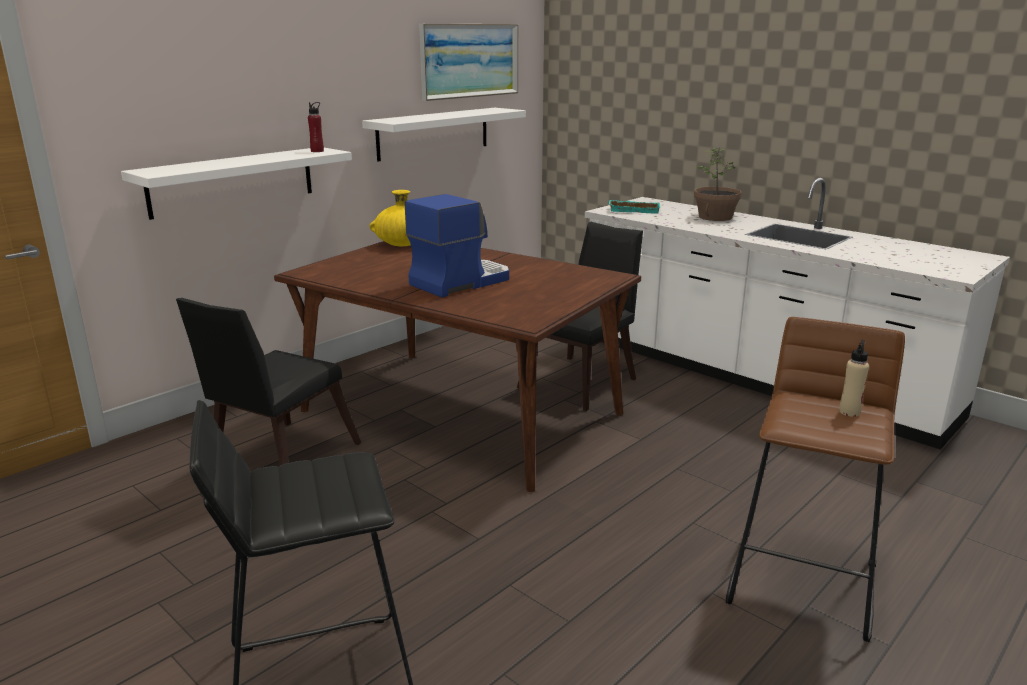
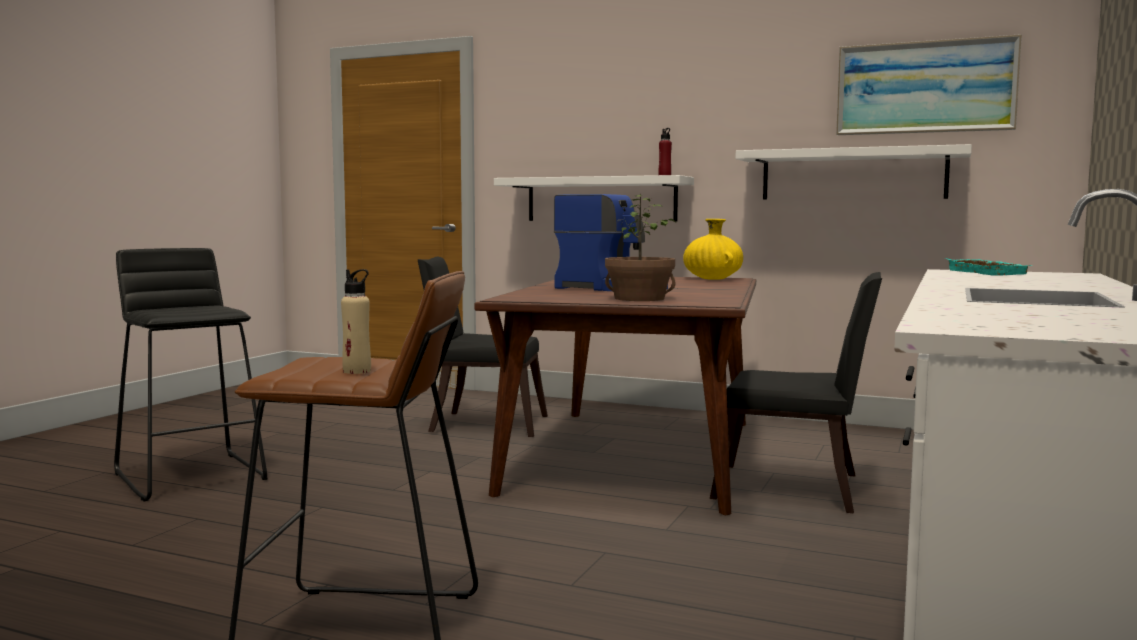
camera: 70 degrees right, 15 degrees down
potted plant [694,147,742,221] -> potted plant moved to [605,194,676,301]

